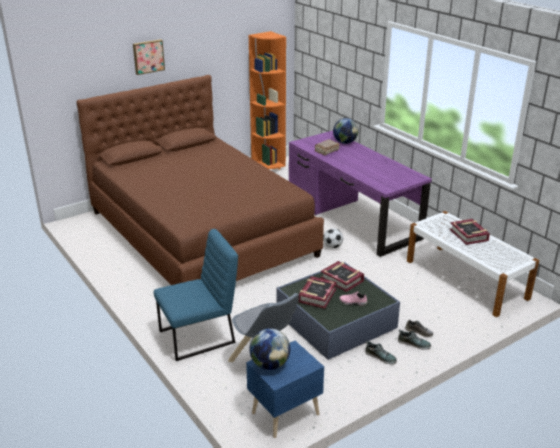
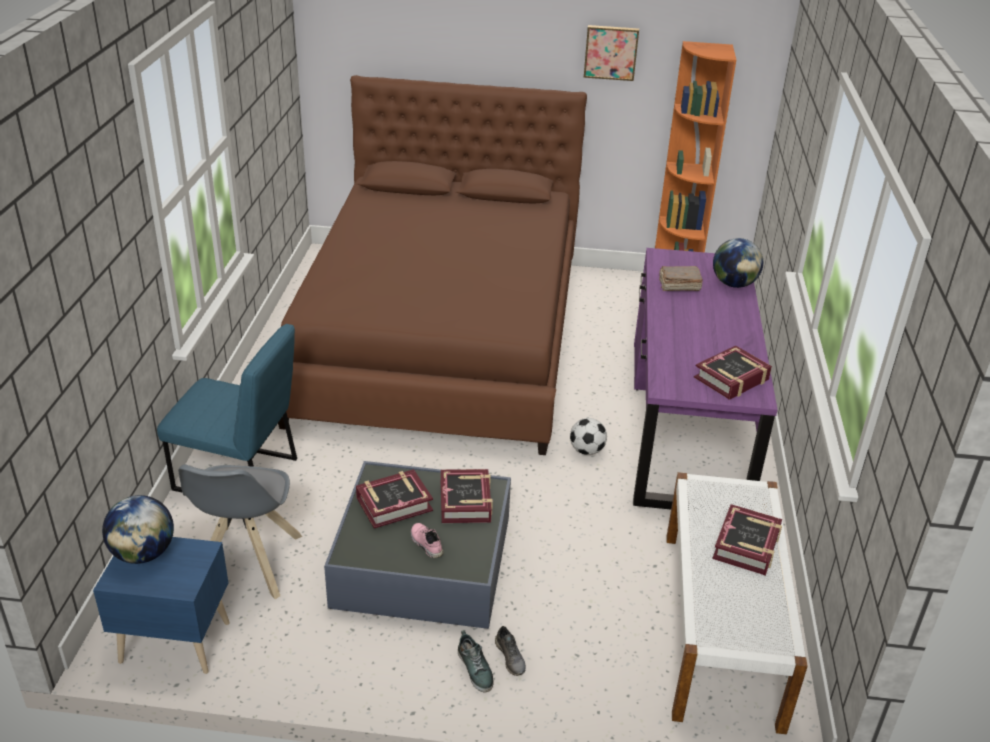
camera: 40 degrees right, 5 degrees up
picture [133,39,165,75] -> picture moved to [584,25,639,81]
shoe [365,340,397,364] -> none
none -> book [694,346,772,400]

